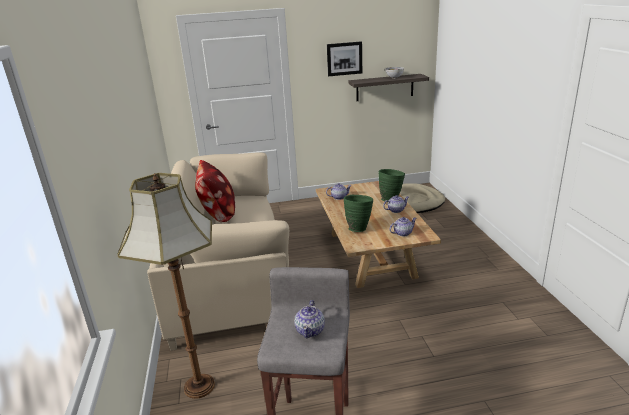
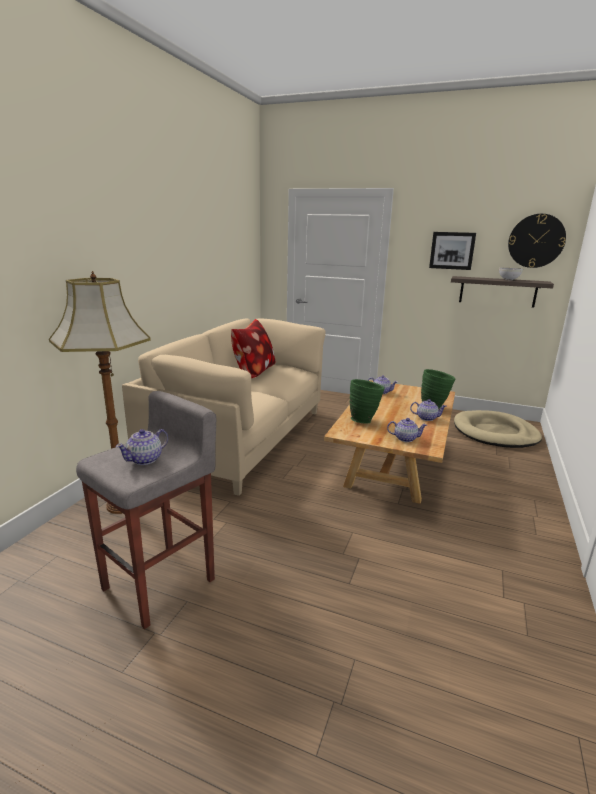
camera: 30 degrees right, 5 degrees down
none -> wall clock [508,214,566,268]

